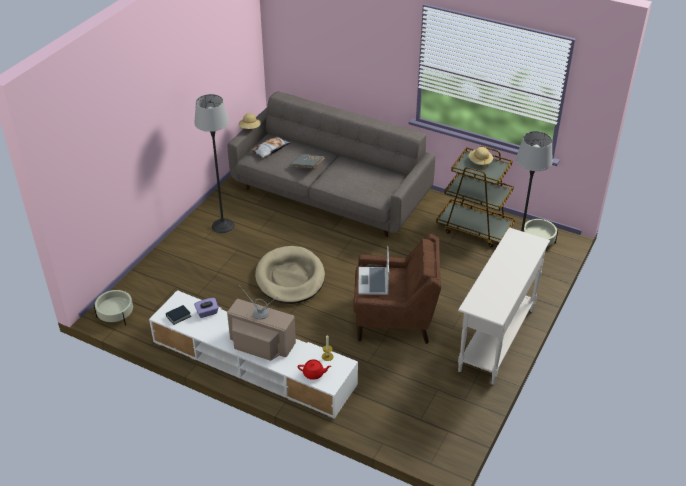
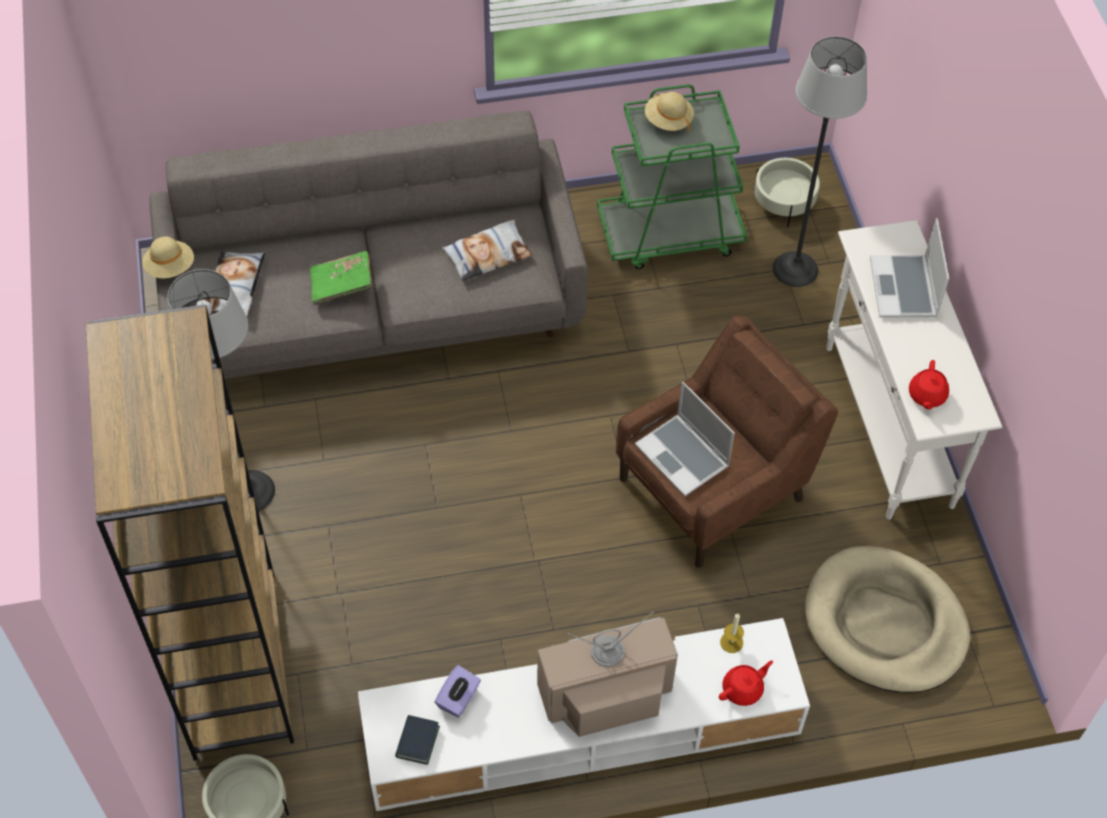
camera: 40 degrees left, 15 degrees up
beige dog bed [255,246,325,304] -> beige dog bed moved to [805,546,970,693]
grey book [290,154,325,169] -> green book [310,251,373,305]
brown cart [436,146,515,248] -> green cart [597,84,747,269]
none -> brown bookcase [86,304,294,761]
none -> pillow [442,220,532,281]
none -> laptop [870,218,949,318]
none -> red teapot [909,360,949,410]

